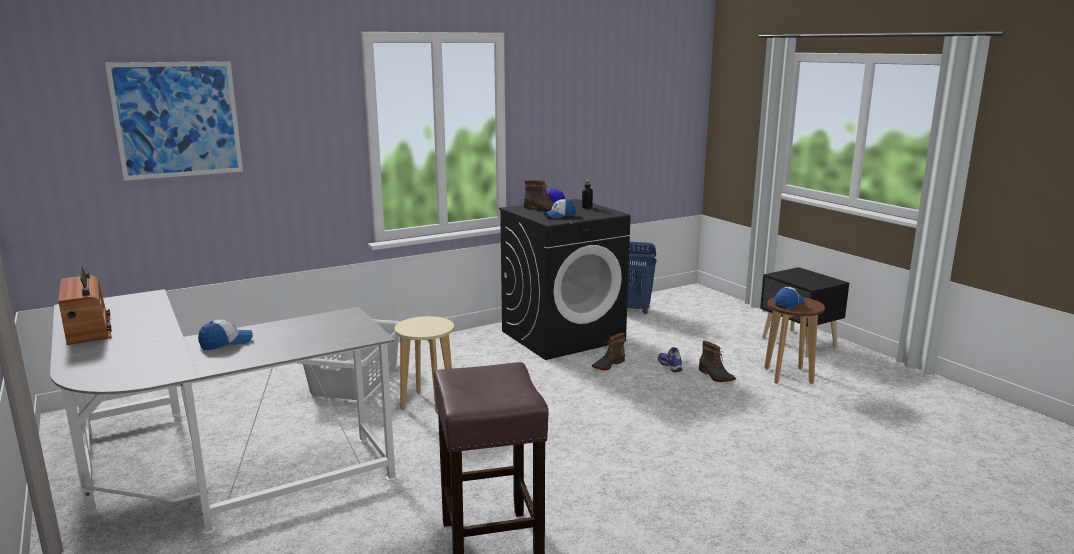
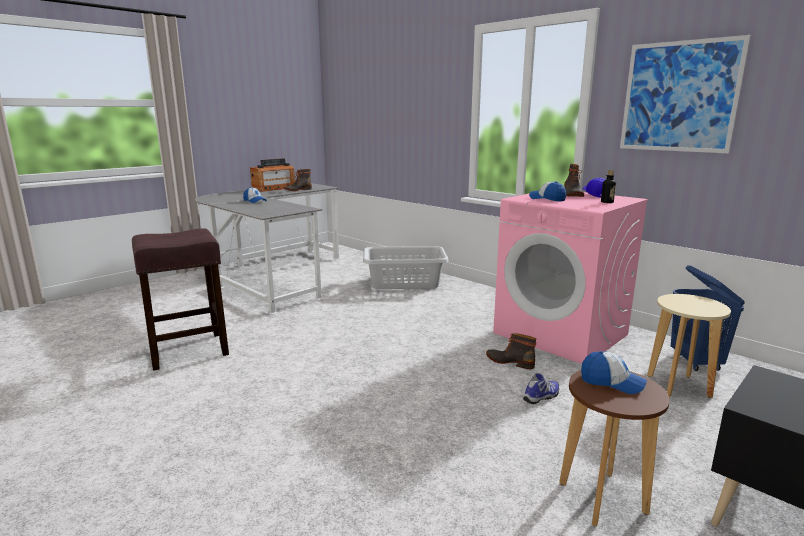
camera: 75 degrees right, 0 degrees up
picture [105,61,243,181] -> picture moved to [620,35,751,154]
beige stool [394,316,454,414] -> beige stool moved to [647,294,731,398]
black washing machine [499,199,631,360] -> pink washing machine [493,192,648,364]
boot [699,341,736,382] -> boot moved to [284,169,312,192]

